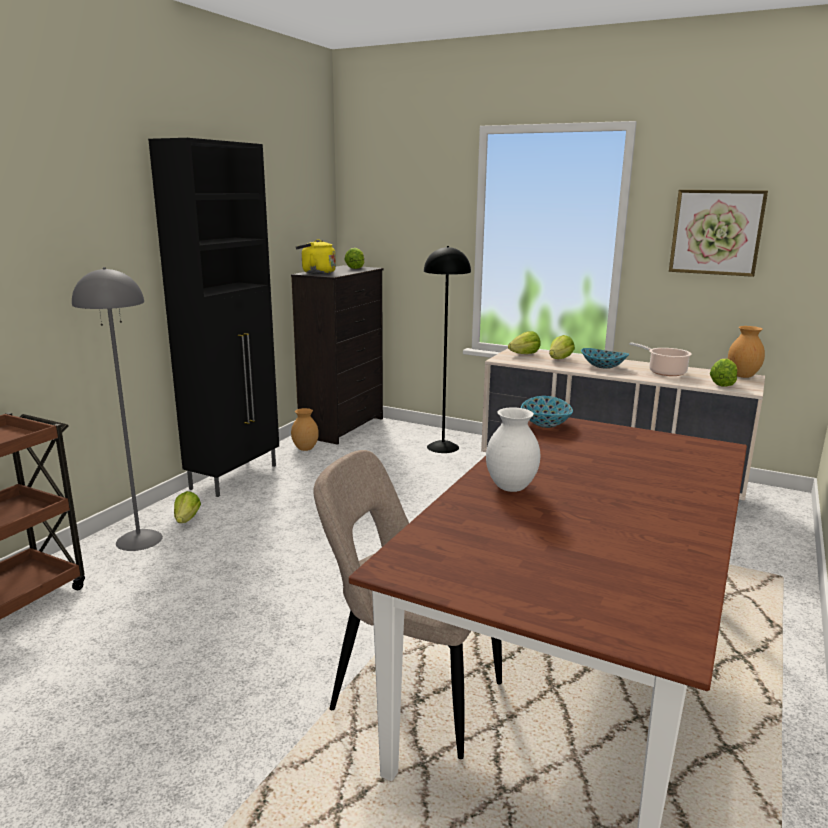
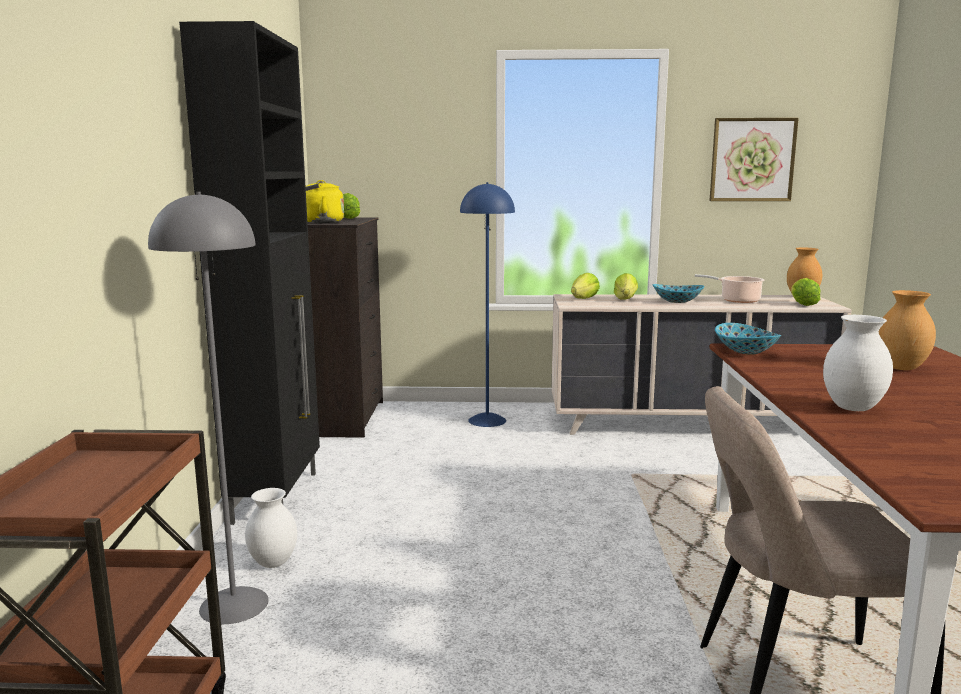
camera: 25 degrees left, 5 degrees down
lettuce [174,491,201,523] -> white vase [245,488,297,568]
brown vase [291,408,319,451] -> brown vase moved to [878,290,936,370]
black floor lamp [424,246,471,453] -> blue floor lamp [460,182,515,427]

